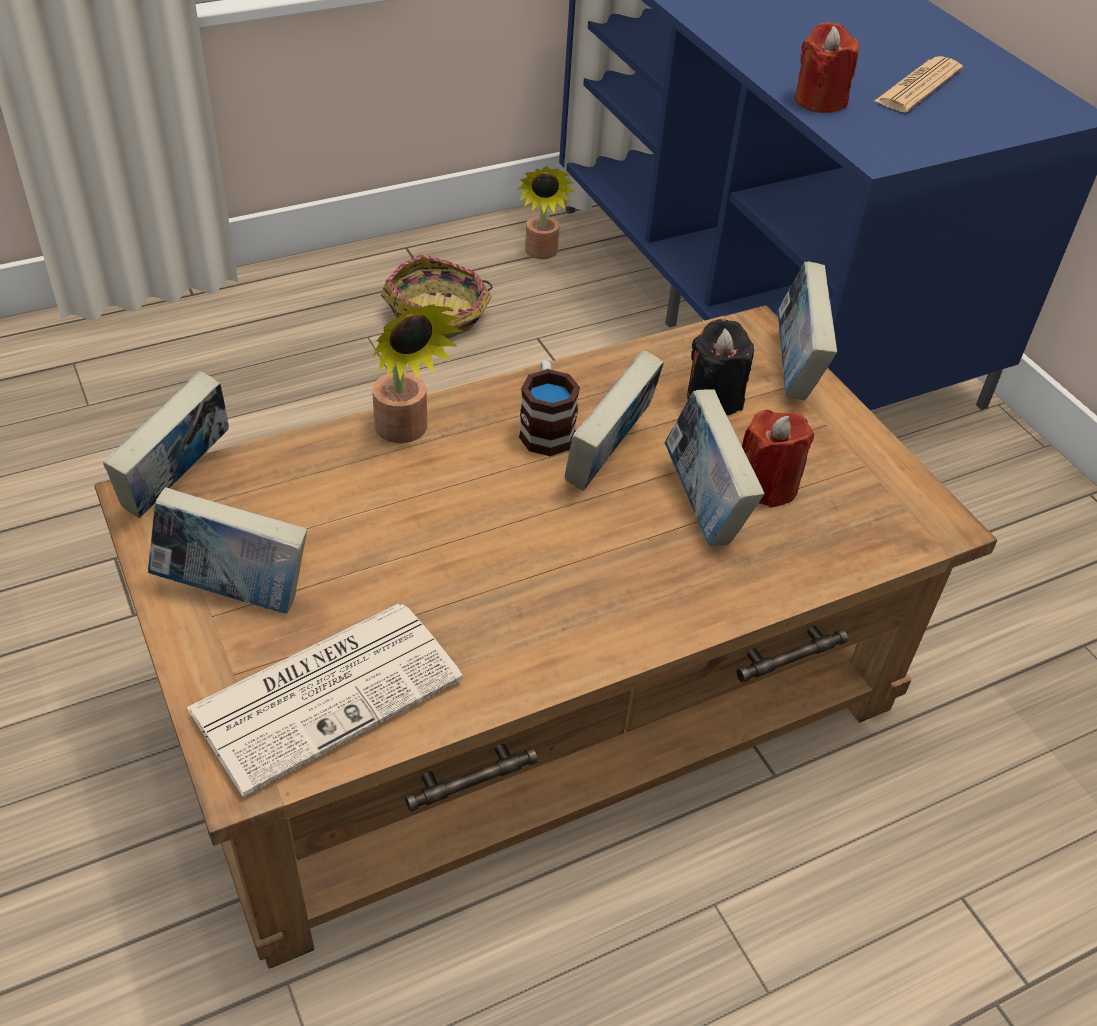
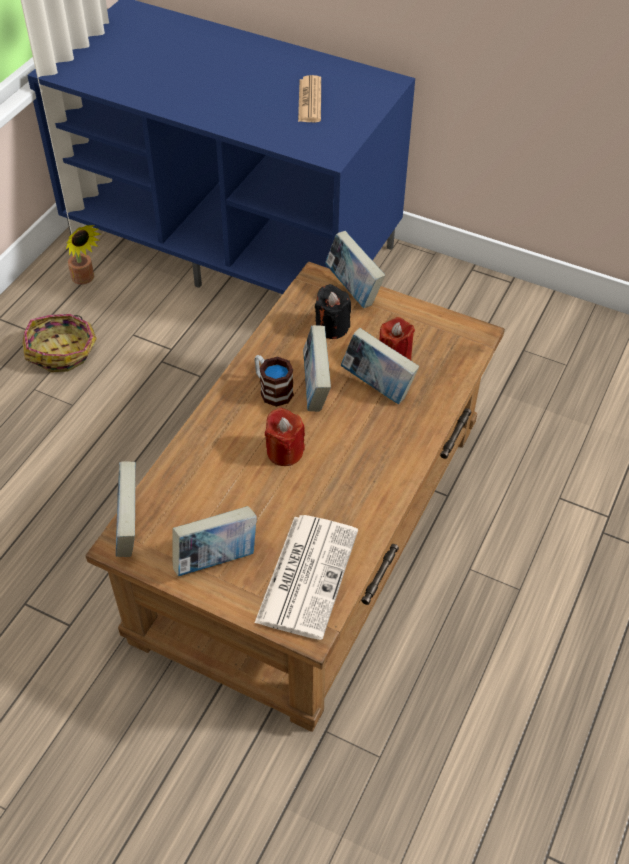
camera: 35 degrees left, 5 degrees up
potted plant [372,304,463,443] -> none
red candle [795,22,859,113] -> red candle moved to [265,407,305,466]

